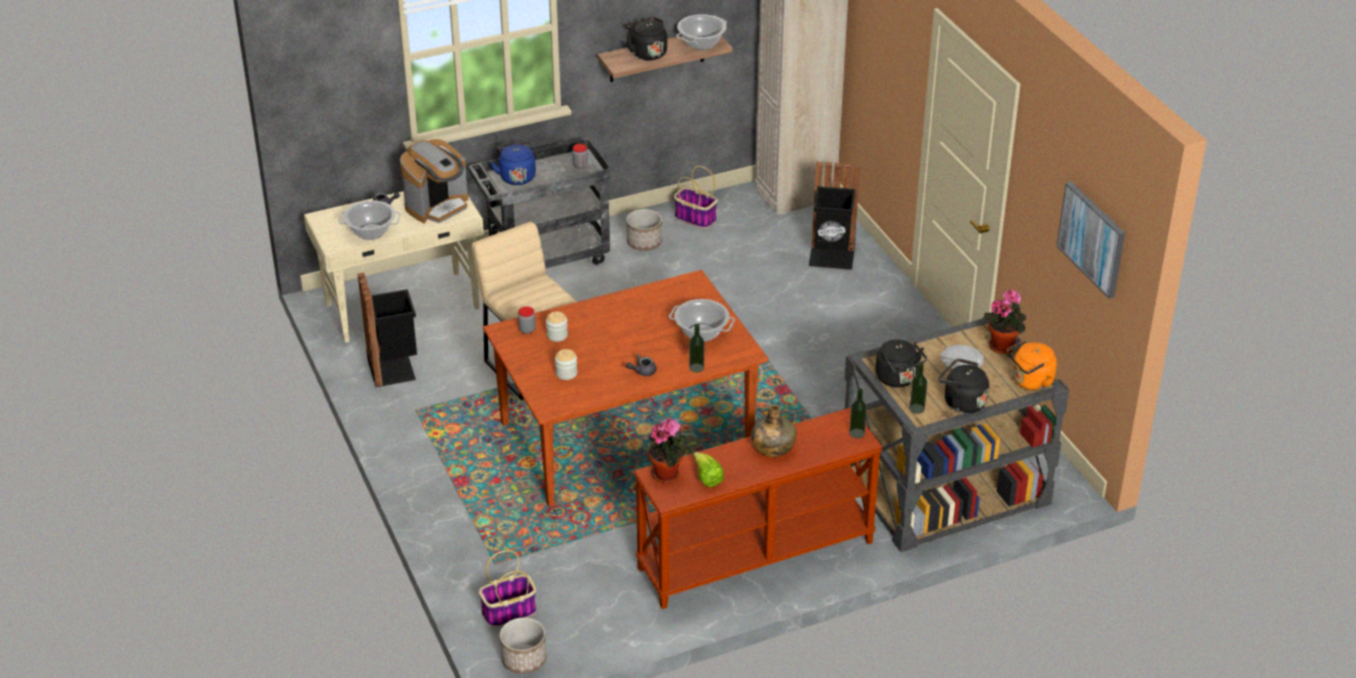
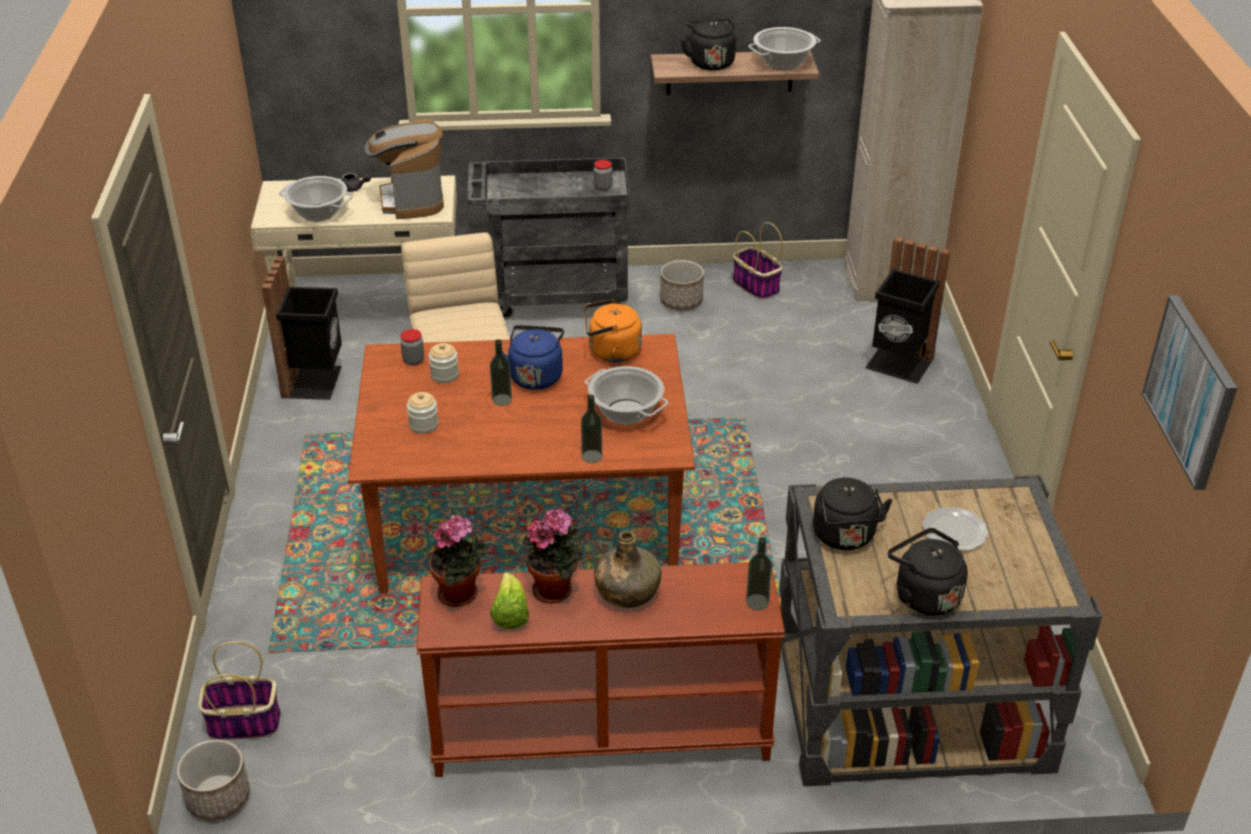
camera: 20 degrees right, 0 degrees up
coffee machine [400,139,468,224] -> coffee machine turned 105 degrees clockwise [364,119,444,219]
blue kettle [491,141,536,185] -> blue kettle moved to [502,325,564,390]
grey teapot [626,354,657,376] -> none
bottle [909,363,927,414] -> bottle moved to [490,339,512,406]
potted plant [984,290,1026,354] -> potted plant moved to [523,509,583,604]
orange kettle [1007,340,1057,391] -> orange kettle moved to [585,299,642,363]

